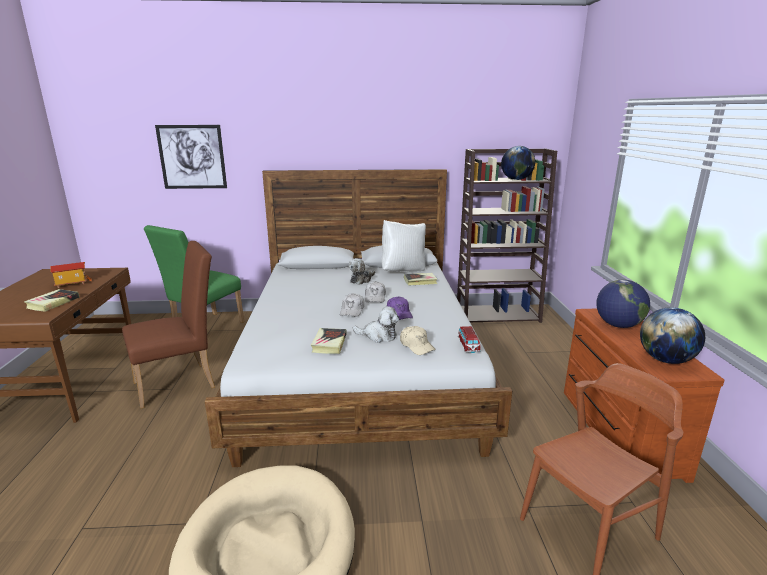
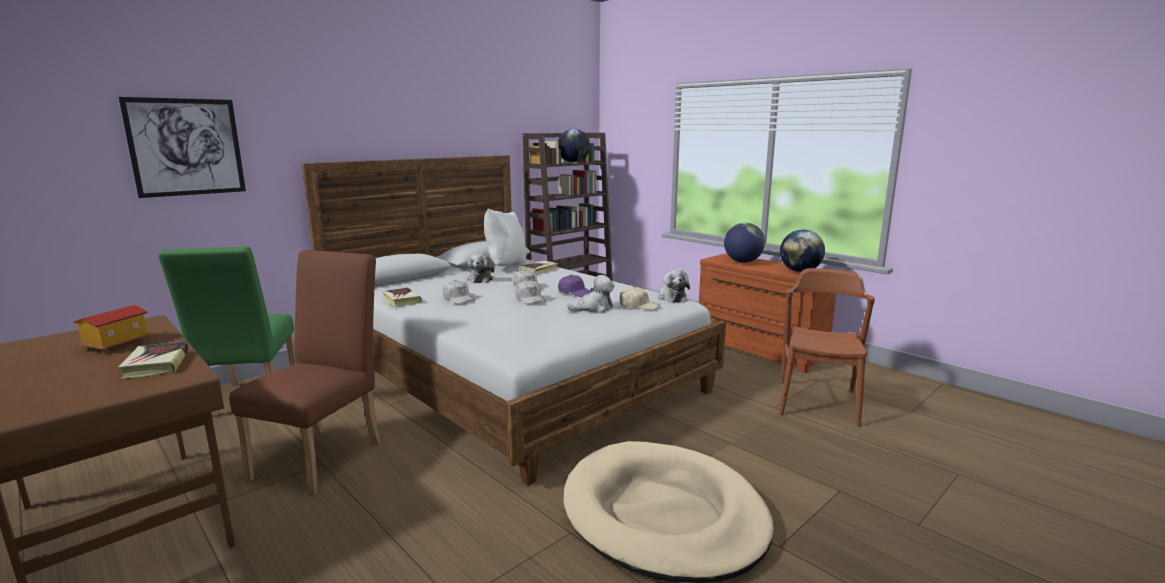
camera: 40 degrees left, 5 degrees down
book [311,328,347,354] -> book moved to [382,287,422,307]
toy car [458,326,481,353] -> plush toy [659,269,690,303]
none -> white cap [443,280,475,304]

